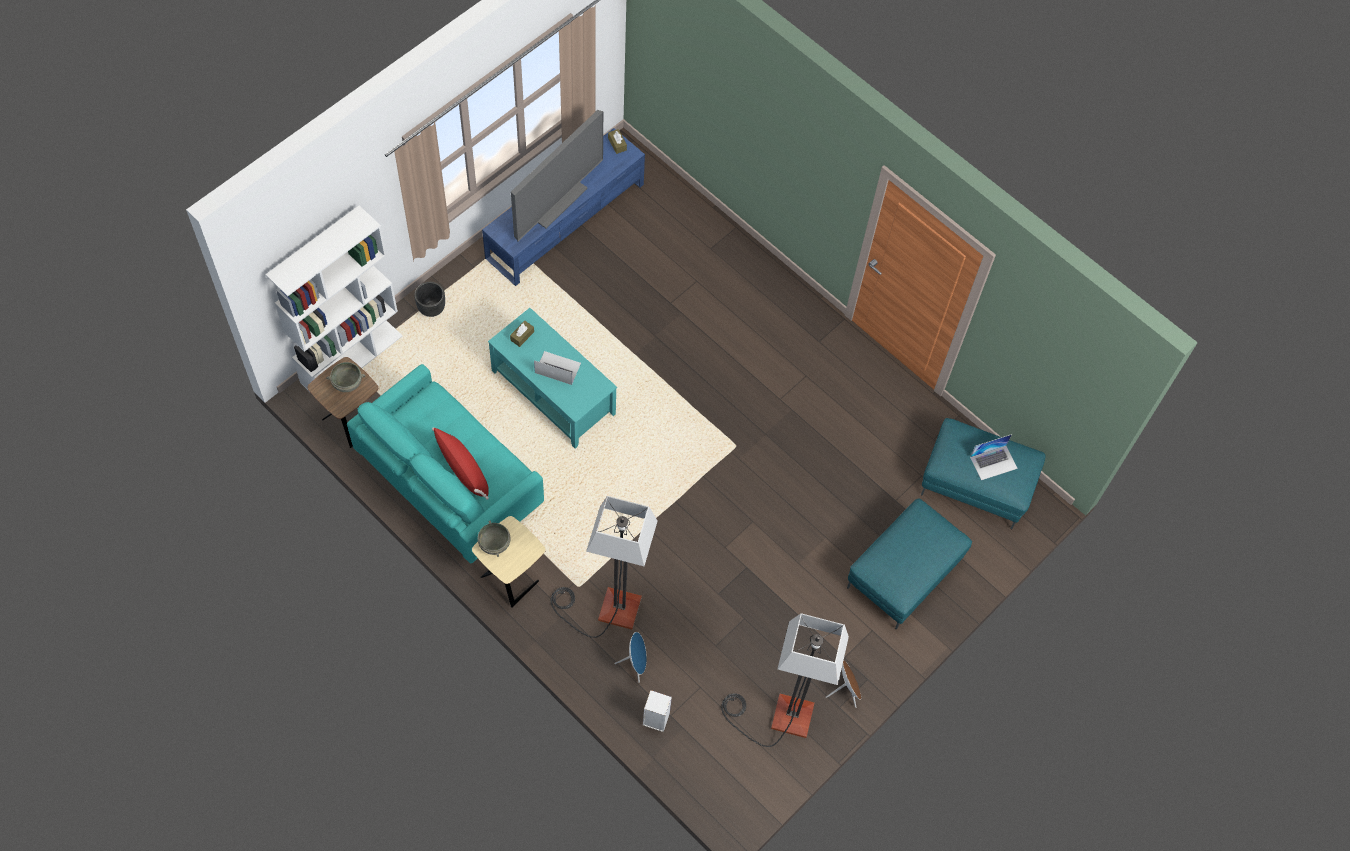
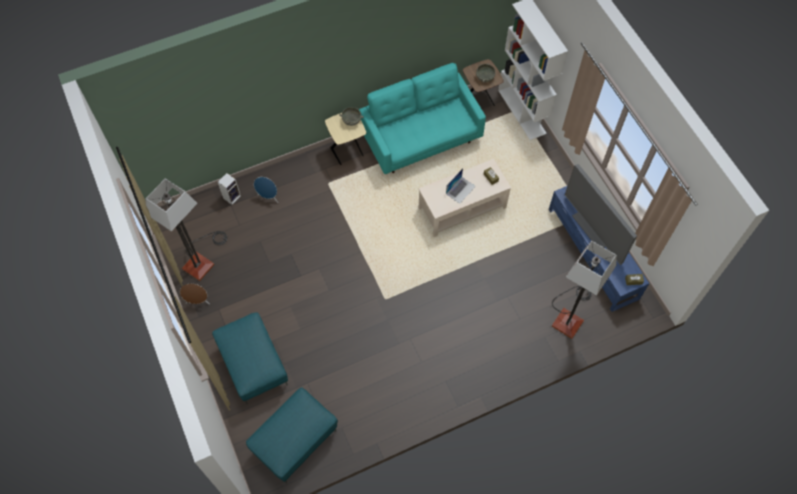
camera: 115 degrees right, 0 degrees up
black planter [414,282,445,317] -> none
red pillow [432,427,489,500] -> none
turquoise coffee table [488,308,617,449] -> beige coffee table [419,159,511,237]
floor lamp [551,496,658,638] -> floor lamp moved to [552,241,617,339]
laptop [970,434,1018,480] -> none

